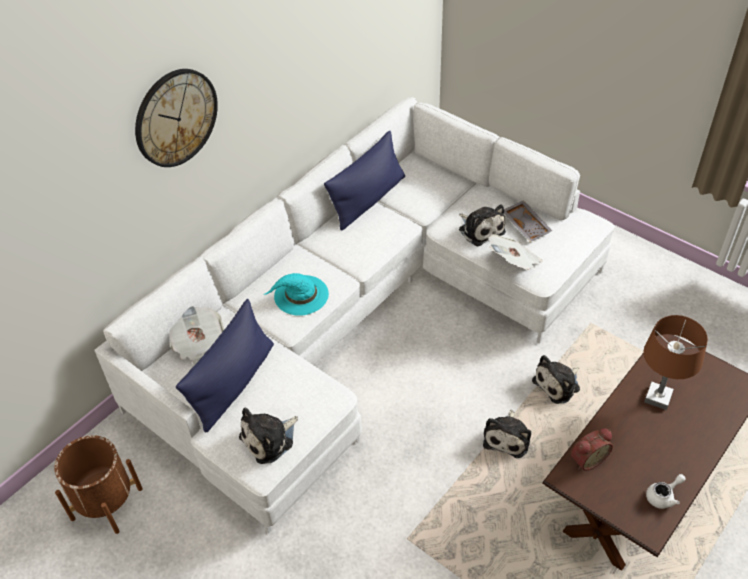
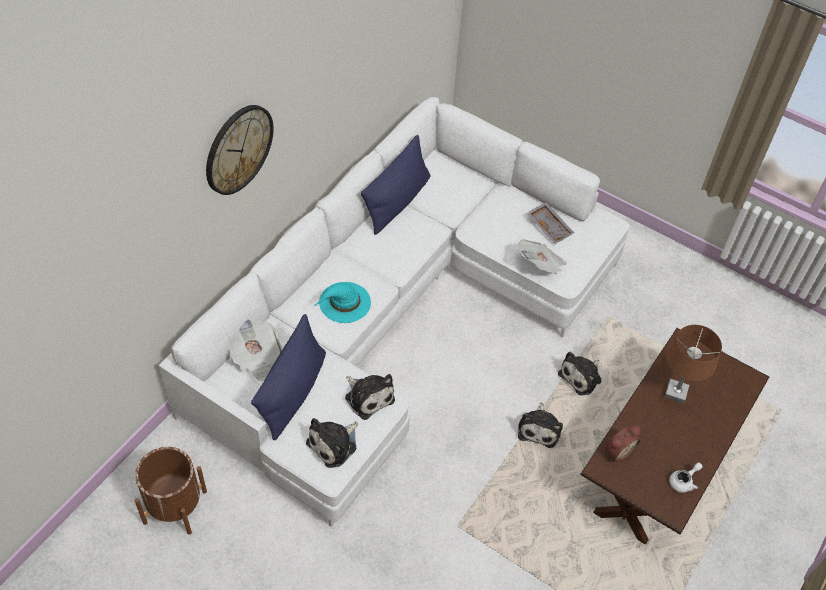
camera: 10 degrees left, 5 degrees up
plush toy [459,204,506,247] -> plush toy moved to [345,374,395,420]

